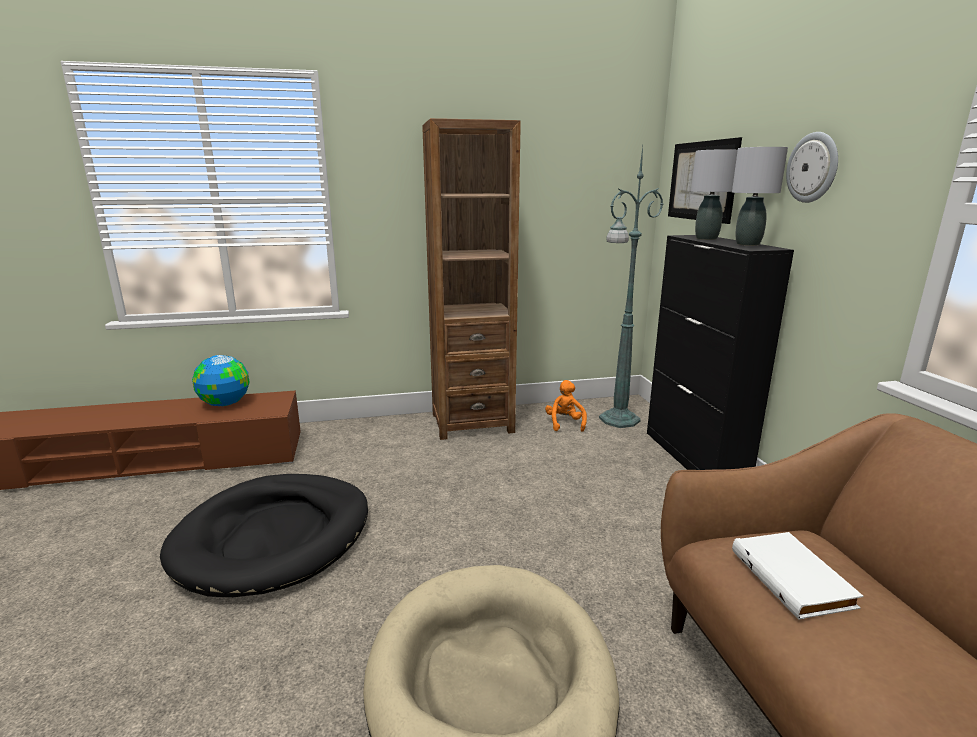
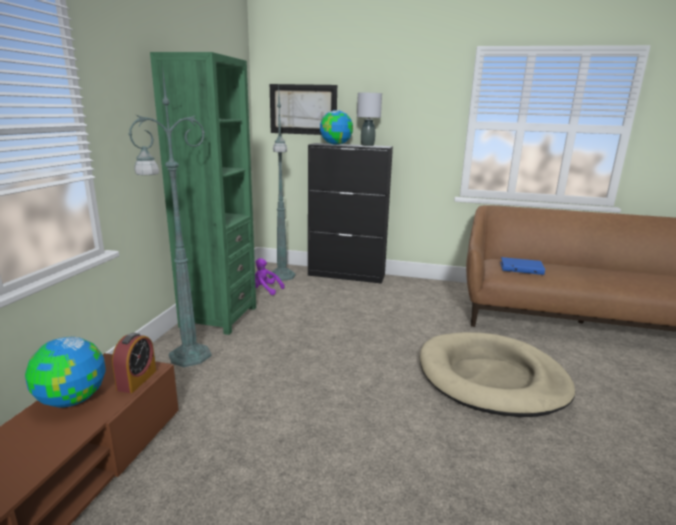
camera: 65 degrees left, 0 degrees up
black dog bed [160,474,368,597] -> none
brown bookcase [422,118,521,440] -> green bookcase [150,52,256,335]
orange plush toy [545,380,587,432] -> purple plush toy [255,258,284,295]
grey table lamp [691,149,738,240] -> globe [320,110,353,145]
white book [732,532,863,620] -> blue book [500,257,545,275]
wall clock [786,132,838,203] -> none
none -> alarm clock [112,333,156,393]
none -> green floor lamp [129,66,212,367]

